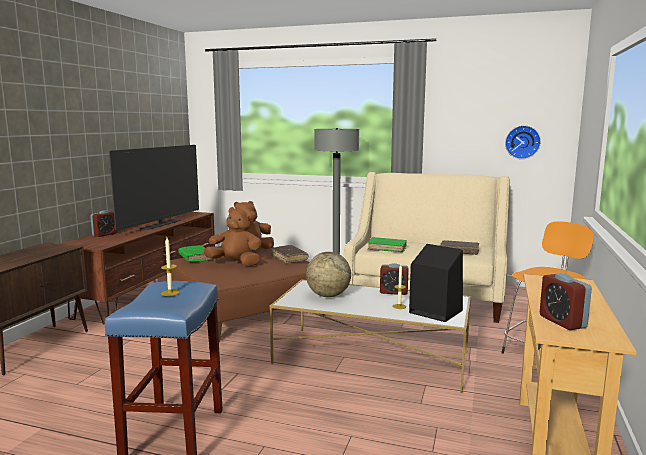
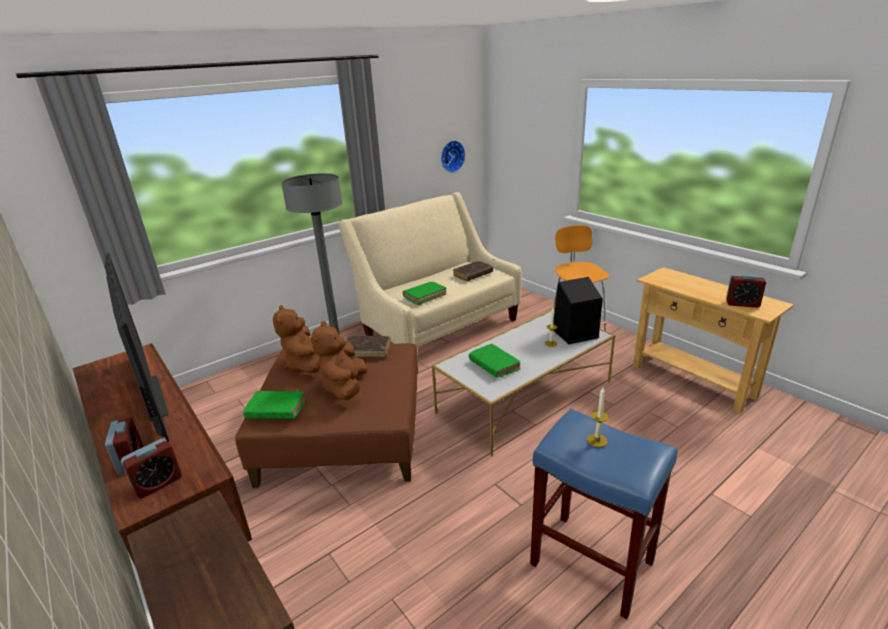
camera: 55 degrees left, 15 degrees up
brown plush toy [204,207,262,266] -> brown plush toy turned 45 degrees counterclockwise [311,321,368,400]
globe [306,252,351,297] -> green book [469,344,521,378]
alarm clock [380,263,409,295] -> alarm clock moved to [121,438,182,499]

